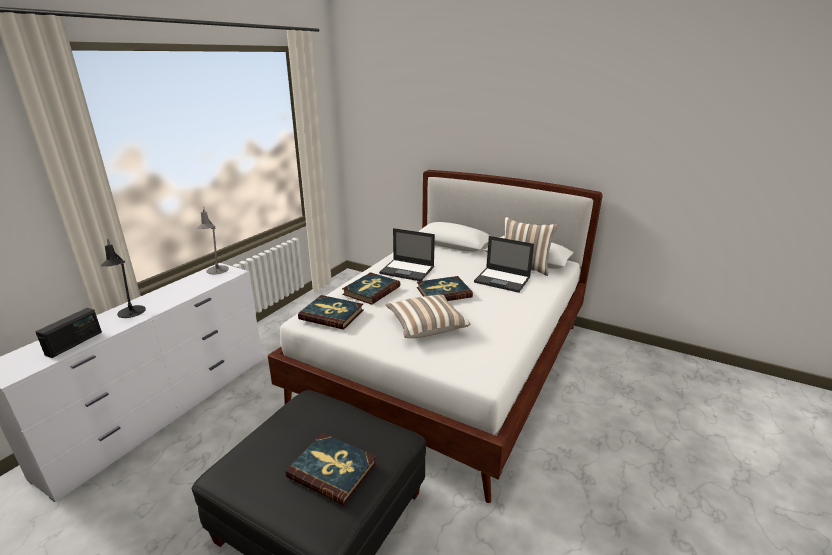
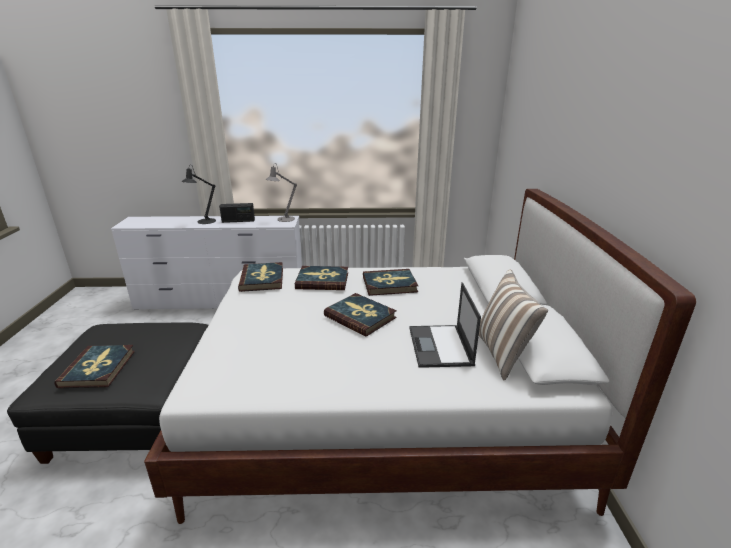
camera: 60 degrees right, 0 degrees up
radio [35,308,102,358] -> radio moved to [219,203,255,223]
laptop [379,228,435,281] -> book [363,269,418,296]
pillow [386,295,470,338] -> none

